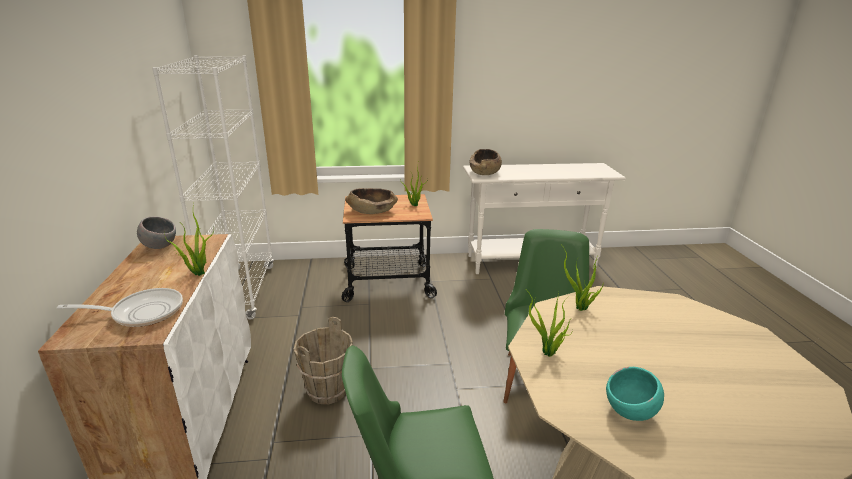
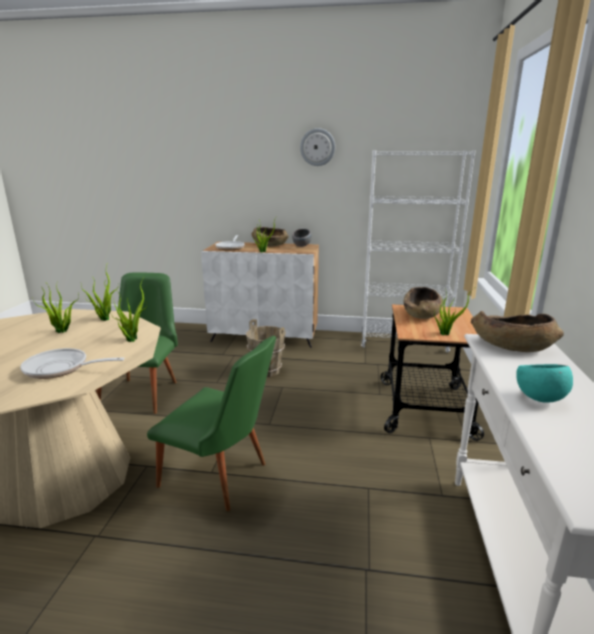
camera: 105 degrees right, 5 degrees down
turquoise bowl [606,367,664,421] -> turquoise bowl moved to [516,364,573,402]
none -> frying pan [20,348,125,379]
none -> potted plant [35,280,79,333]
none -> brown bowl [252,227,288,246]
none -> wall clock [300,128,335,166]

